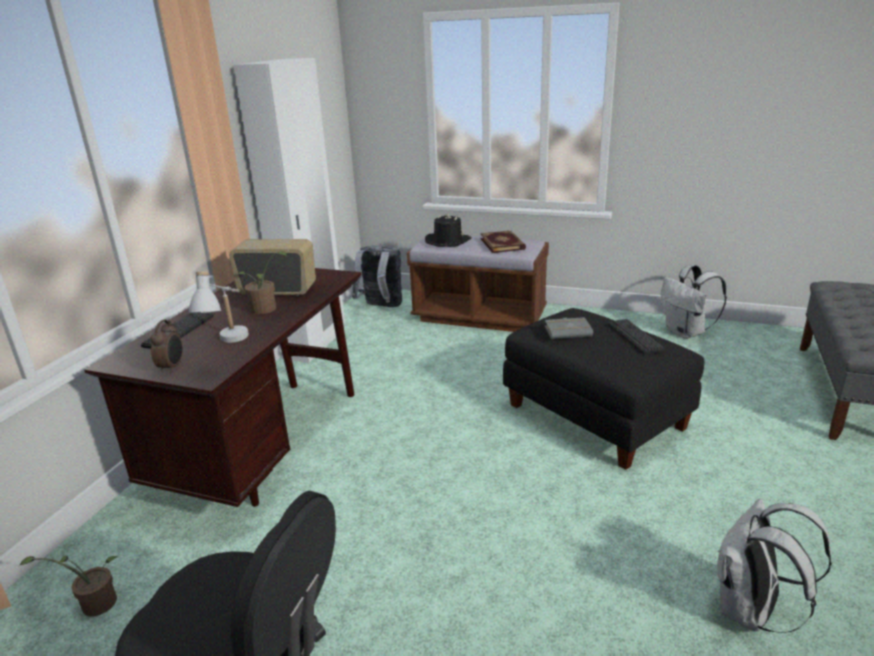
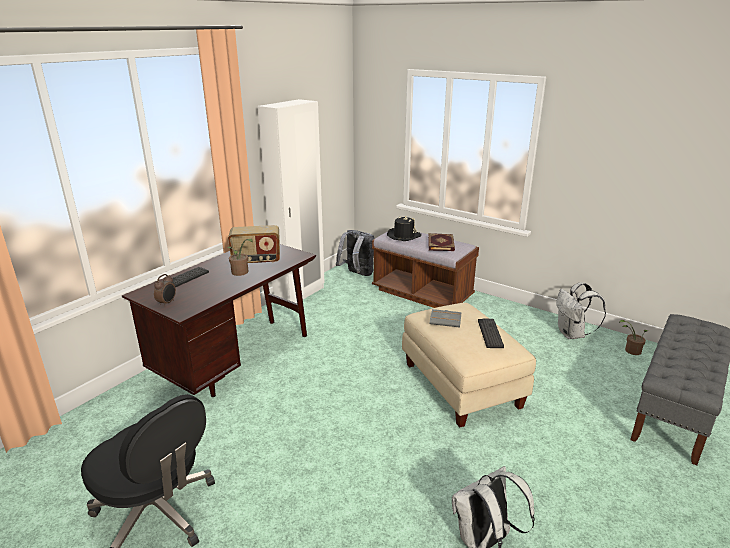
camera: 15 degrees right, 0 degrees up
potted plant [19,556,118,616] -> potted plant moved to [619,320,648,355]
white table lamp [189,271,249,343] -> none
radio [229,239,316,296] -> radio turned 150 degrees clockwise [228,225,280,263]
black ottoman [503,308,704,470] -> beige ottoman [402,303,536,428]

